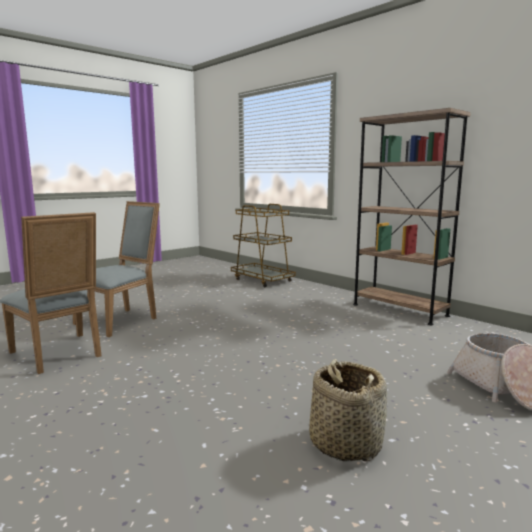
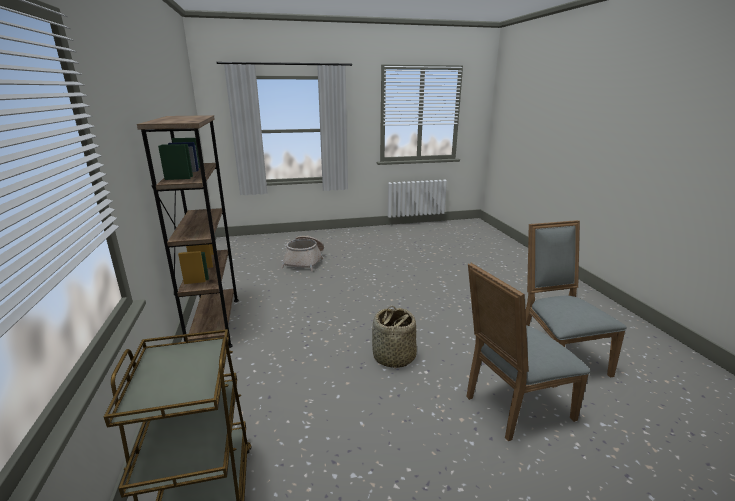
camera: 150 degrees left, 10 degrees up
basket [309,359,387,461] -> basket moved to [372,305,417,368]

